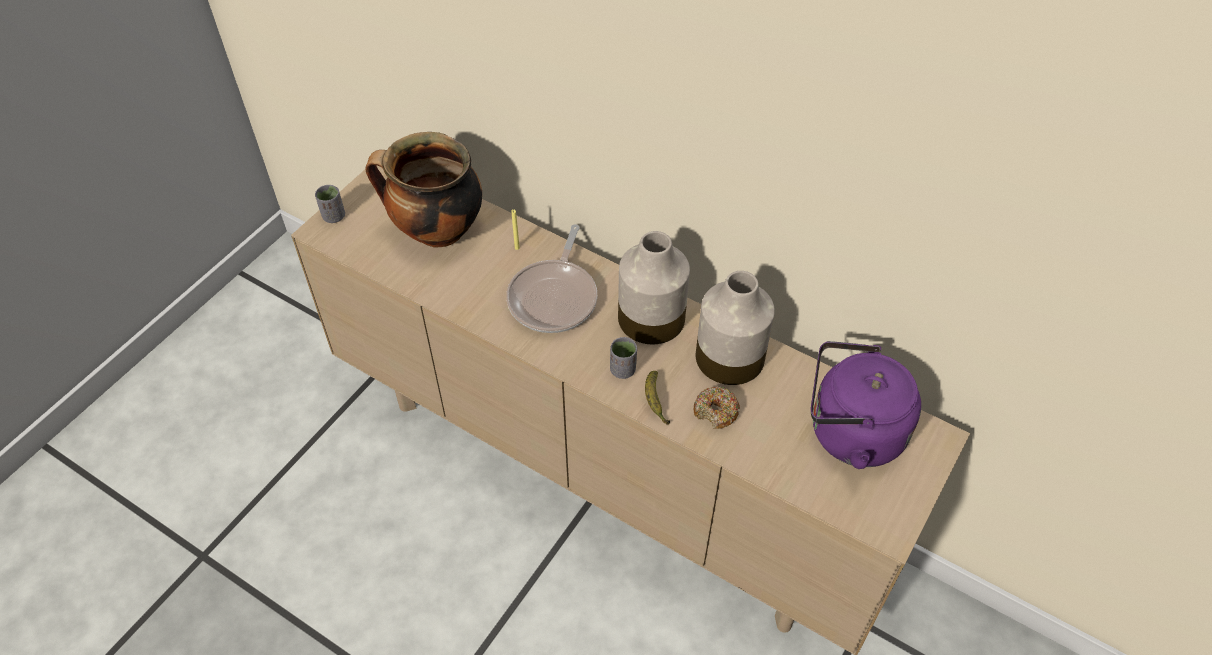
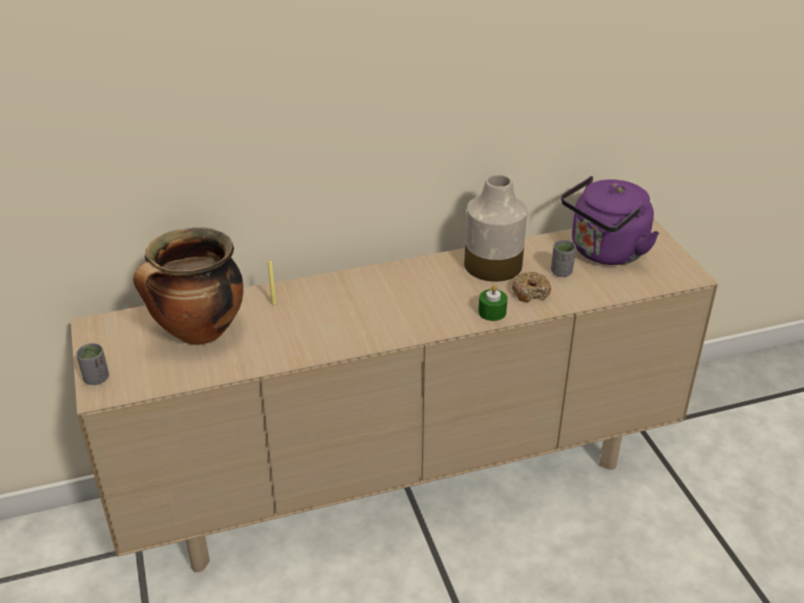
camera: 50 degrees left, 15 degrees down
frying pan [506,224,598,333] -> none
grey cup [610,337,637,379] -> grey cup moved to [551,240,576,277]
beige vase [618,231,690,344] -> none
banana [645,371,670,425] -> green candle [478,285,508,321]

